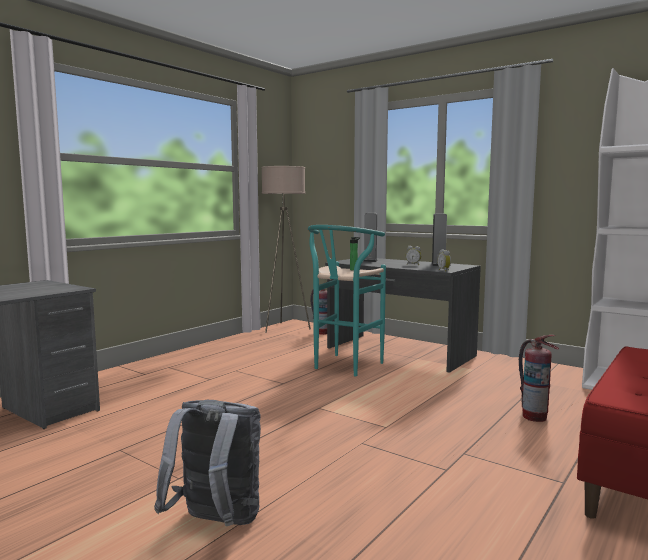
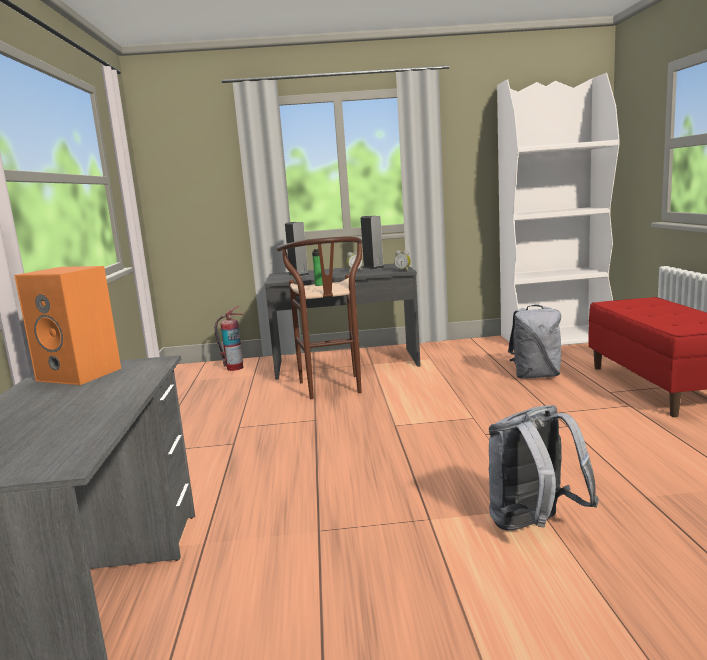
camera: 40 degrees left, 5 degrees up
beige floor lamp [261,166,311,333] -> none
turquoise stool [308,225,386,376] -> brown stool [277,237,362,399]
fire extinguisher [519,335,559,422] -> grey backpack [508,305,561,379]
none -> orange speaker [14,266,121,385]

